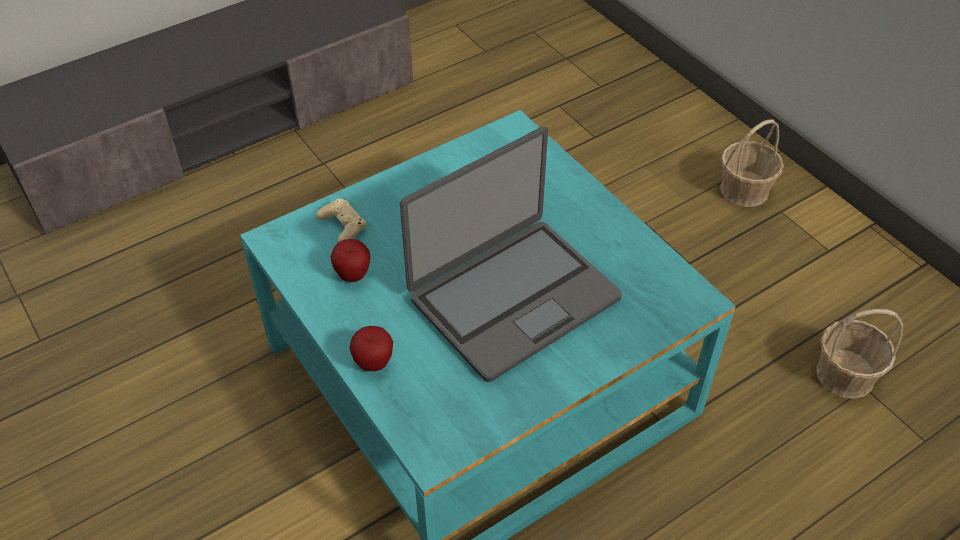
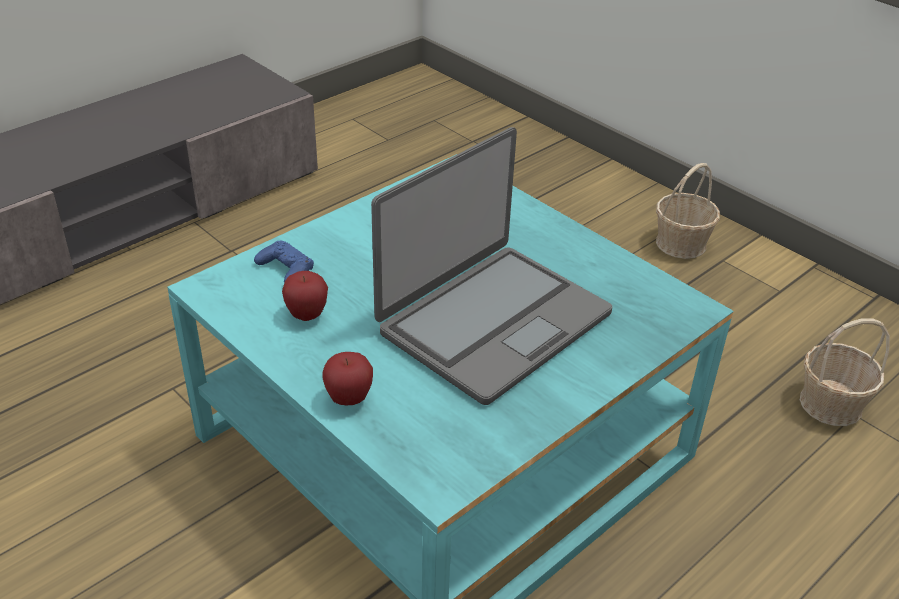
camera: 10 degrees left, 10 degrees down
beige game controller [316,199,366,242] -> blue game controller [254,241,314,283]

